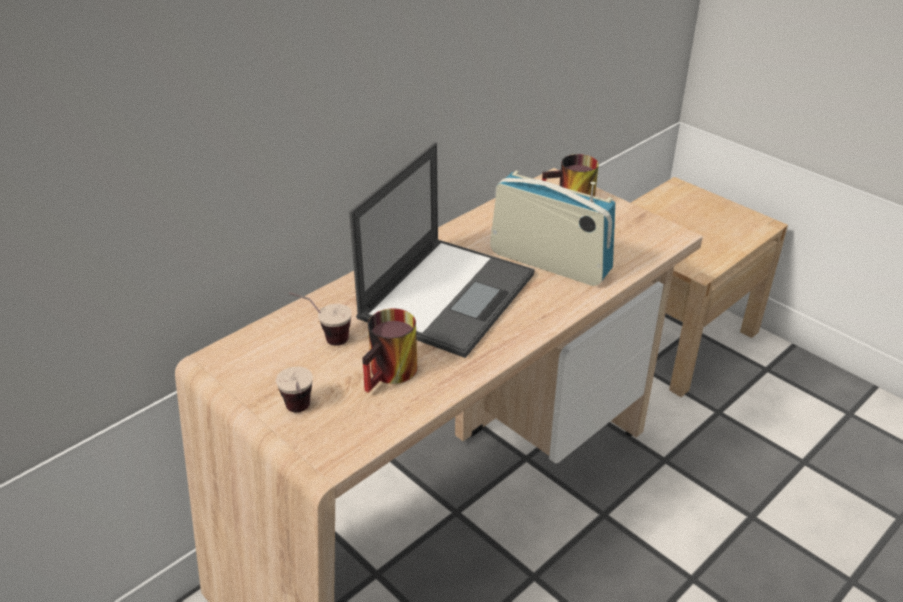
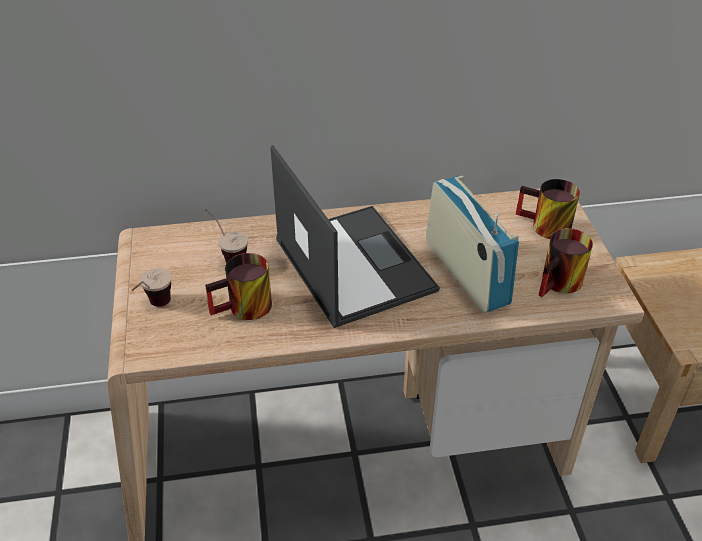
camera: 35 degrees right, 5 degrees up
laptop [349,142,535,358] -> laptop turned 90 degrees counterclockwise [271,145,440,328]
none -> mug [539,228,593,297]

